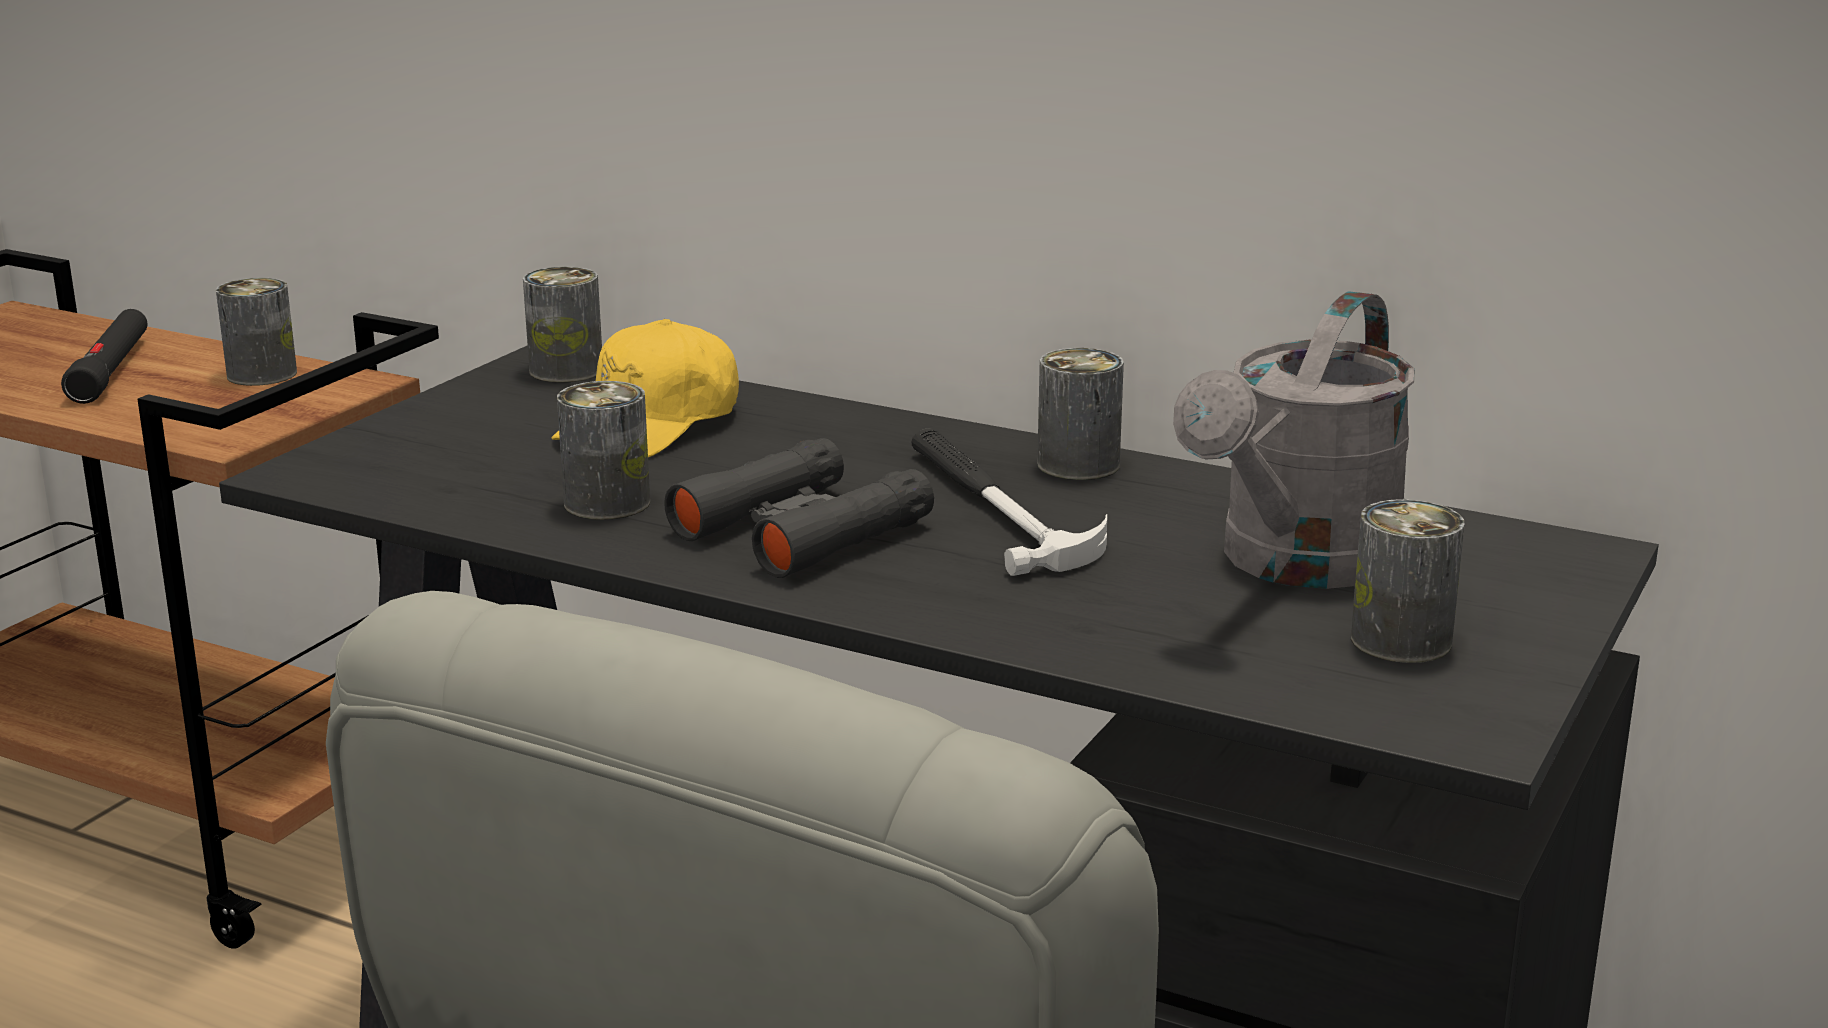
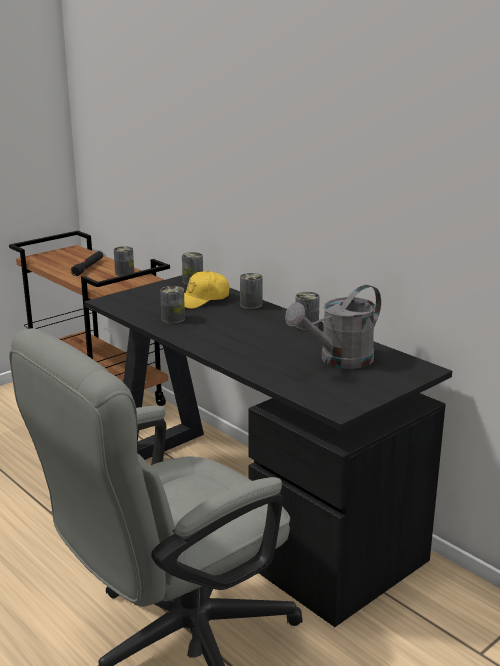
camera: 20 degrees right, 0 degrees up
black binoculars [664,438,934,578] -> none
hammer [912,428,1107,576] -> none
can [1351,499,1465,663] -> can moved to [240,273,263,309]

